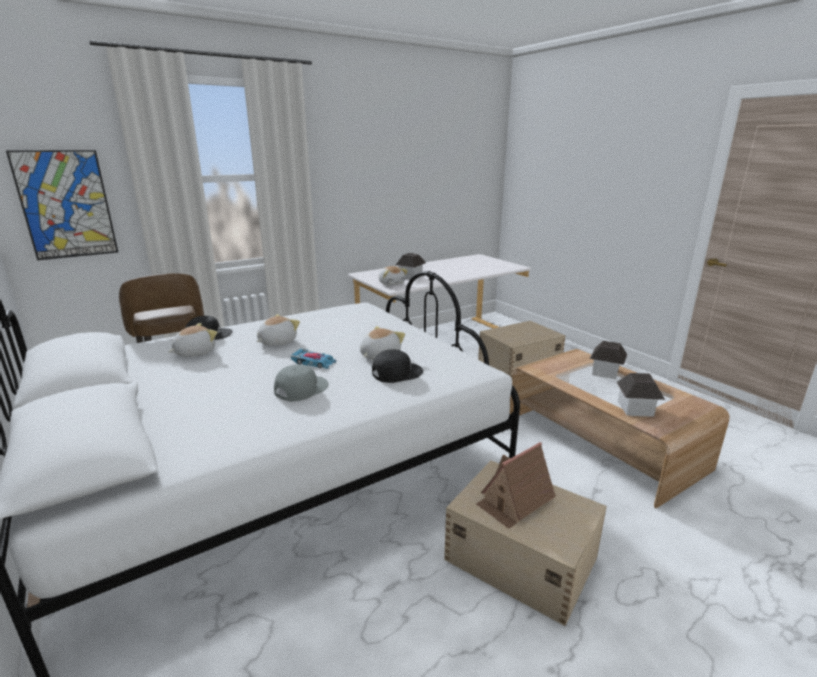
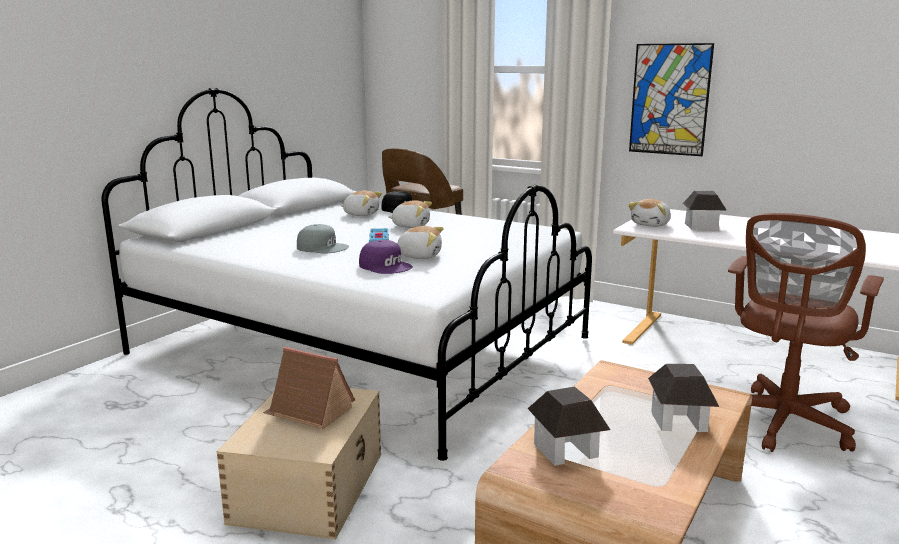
camera: 65 degrees right, 5 degrees down
picture [6,150,118,260] -> picture moved to [629,43,714,156]
black cap [372,350,423,383] -> purple cap [359,240,413,274]
beige storage box [478,321,566,378] -> brown office chair [728,213,884,452]

